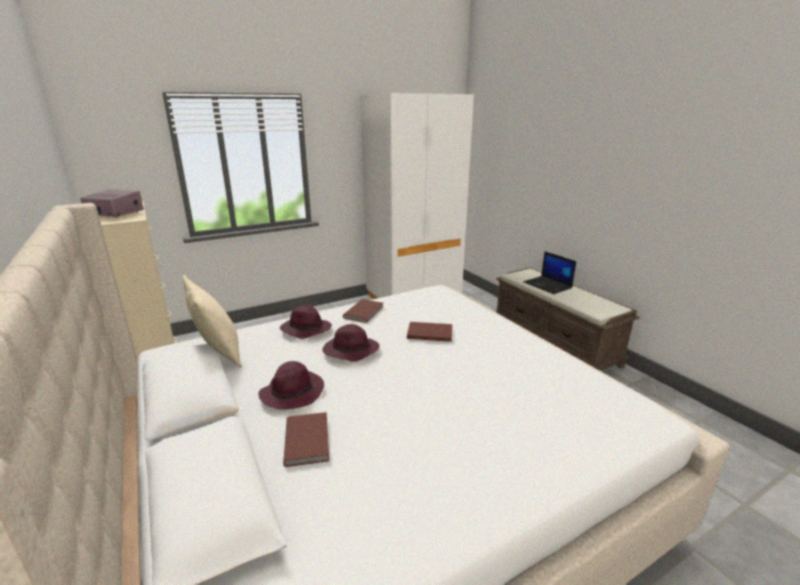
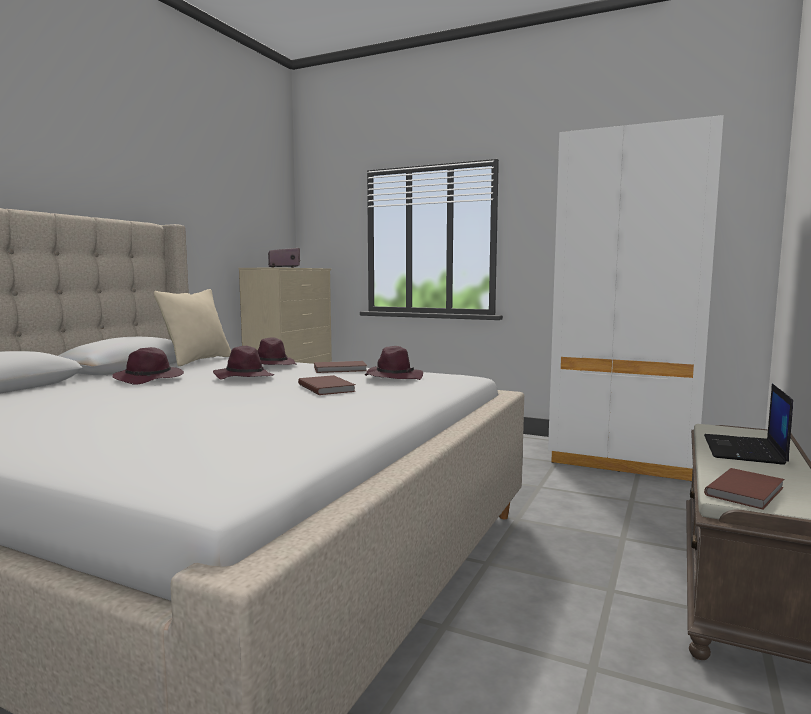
camera: 55 degrees right, 15 degrees down
brown book [283,412,329,467] -> brown book moved to [704,468,784,510]
none -> purple hat [365,346,423,380]

